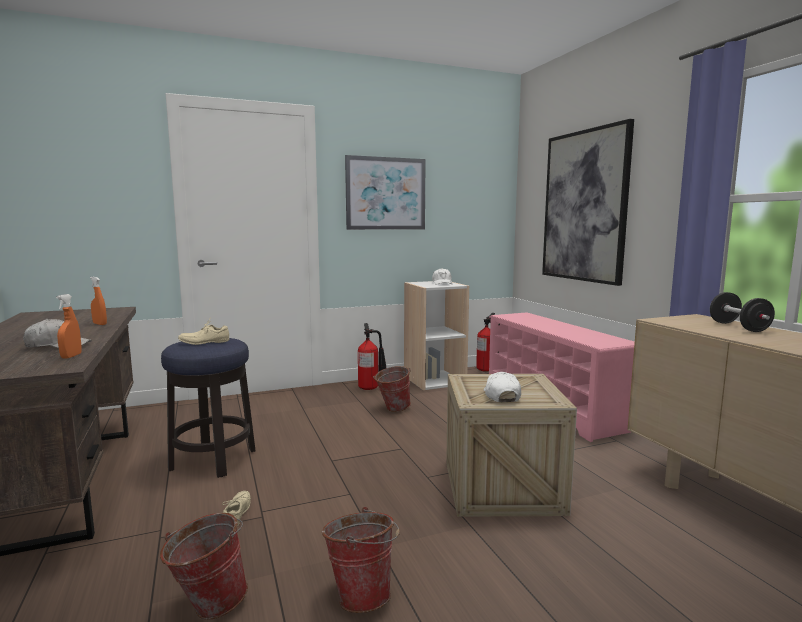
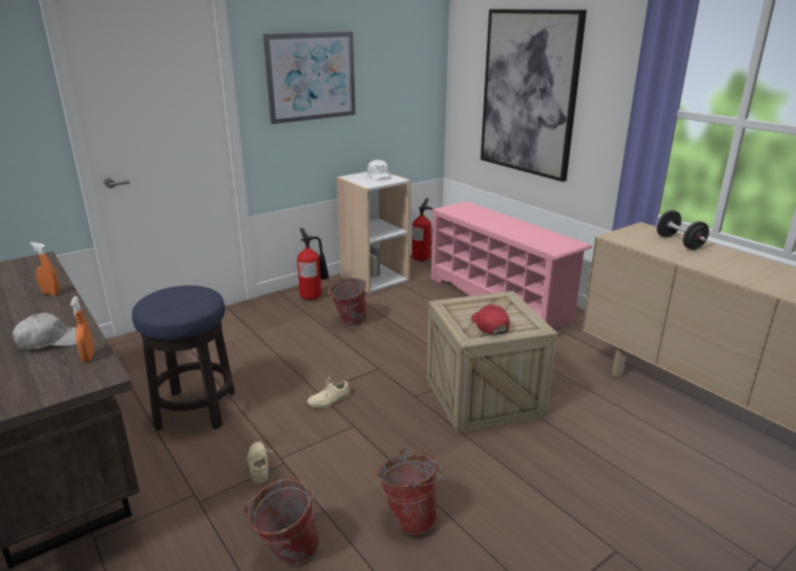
camera: 15 degrees left, 15 degrees up
beige shoe [178,317,229,345] -> beige shoe moved to [307,374,350,408]
white cap [483,372,521,402] -> red cap [471,305,509,335]

